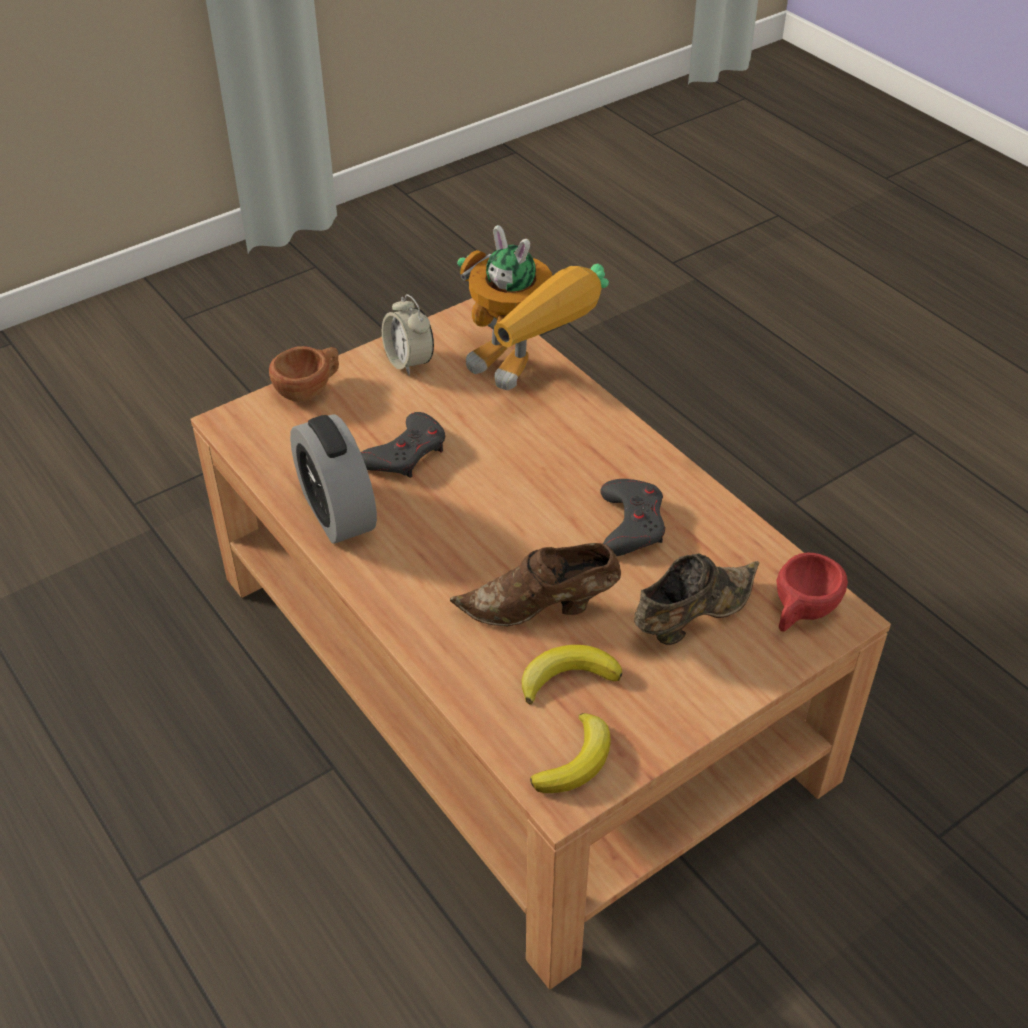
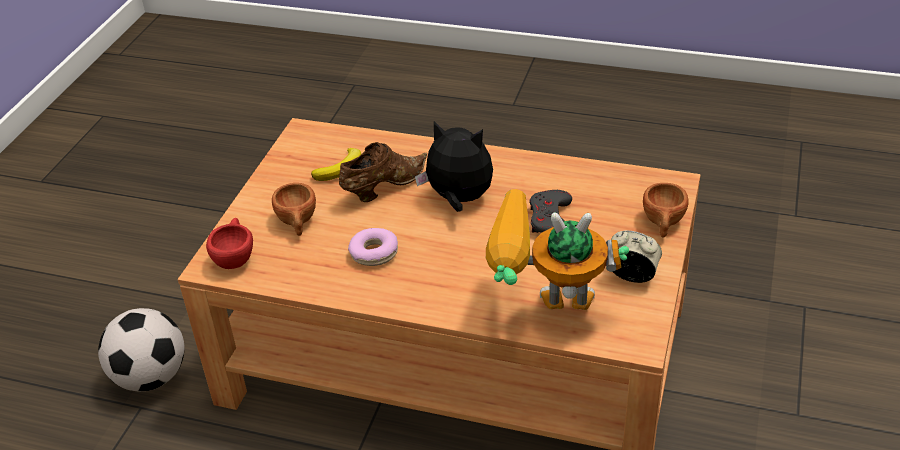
camera: 145 degrees right, 5 degrees down
alarm clock [290,415,377,544] -> none
banana [530,713,611,793] -> none
grey game controller [600,479,665,556] -> donut [348,228,398,266]
brown shoe [634,553,759,645] -> brown cup [272,183,316,236]
none -> football [98,308,185,391]
none -> plush toy [415,121,493,212]

